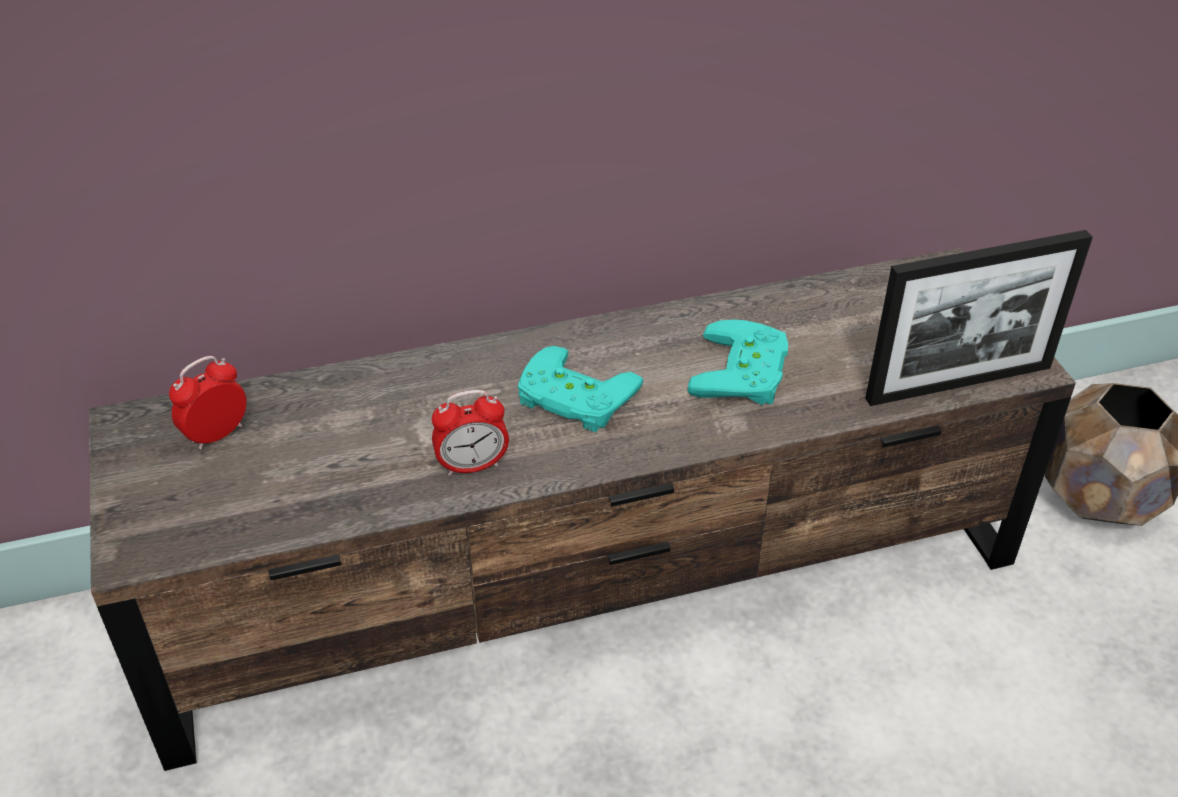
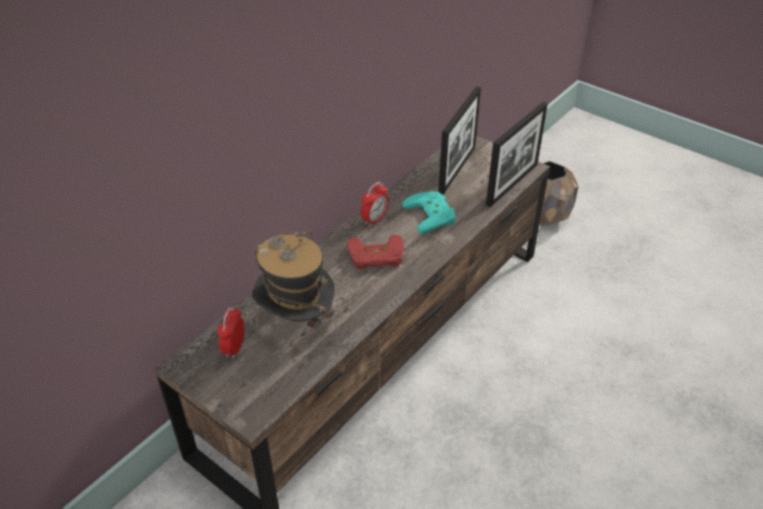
camera: 35 degrees left, 0 degrees up
alarm clock [432,390,509,476] -> alarm clock moved to [361,182,389,227]
turquoise game controller [518,346,643,432] -> red game controller [347,235,404,270]
none -> hat [252,231,336,329]
none -> picture frame [438,86,481,195]

